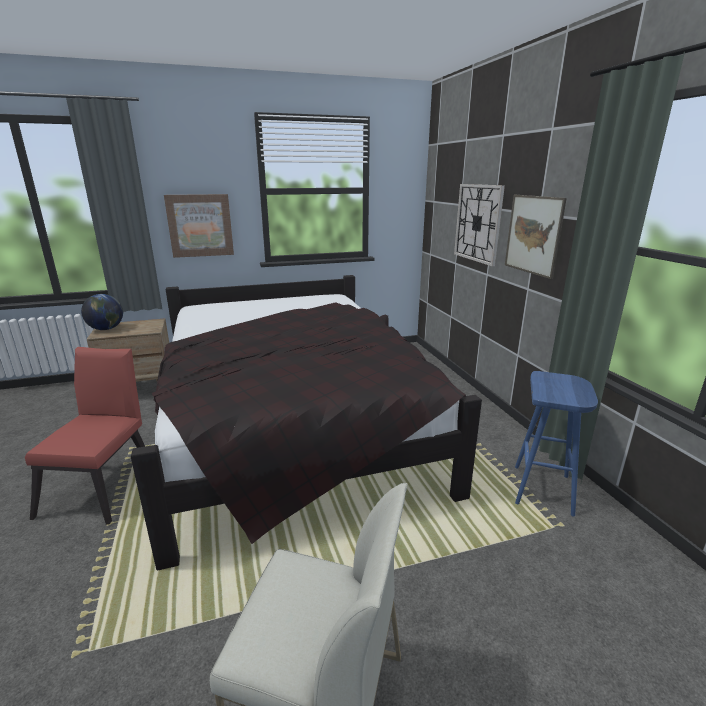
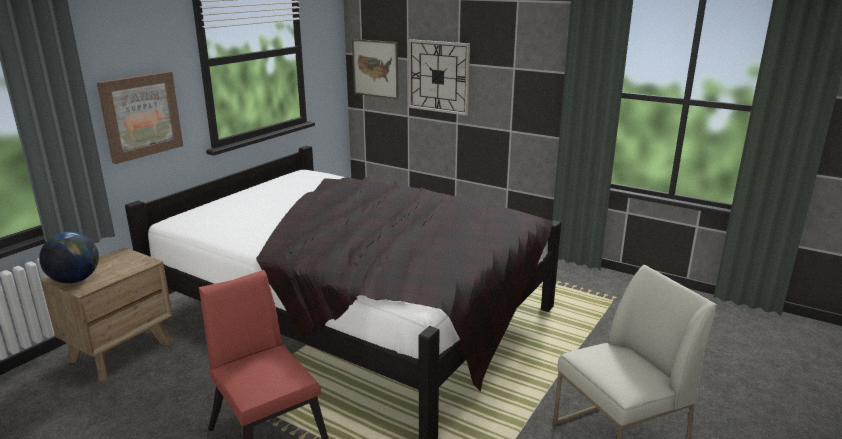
camera: 40 degrees left, 0 degrees up
picture [505,195,567,279] -> picture moved to [352,39,399,99]
blue stool [515,371,598,517] -> none

